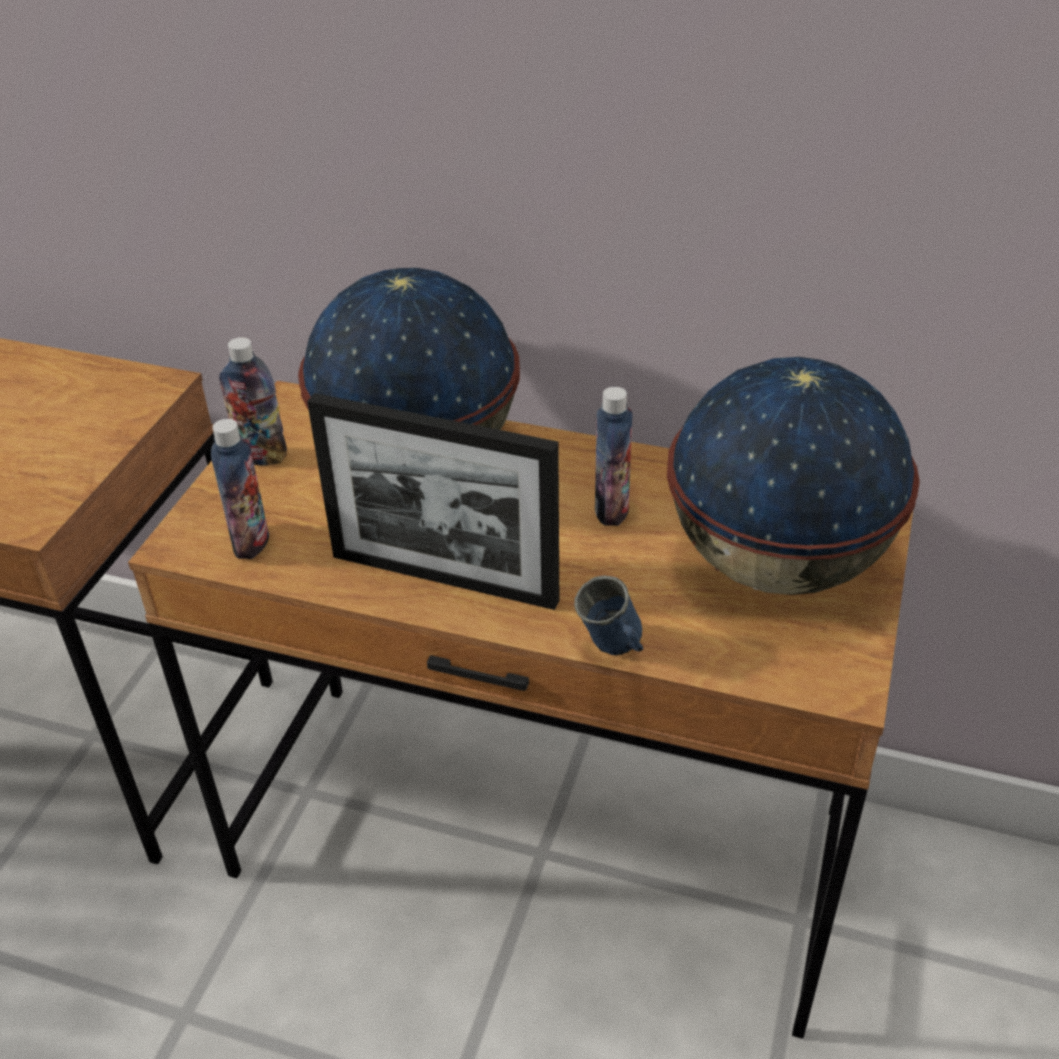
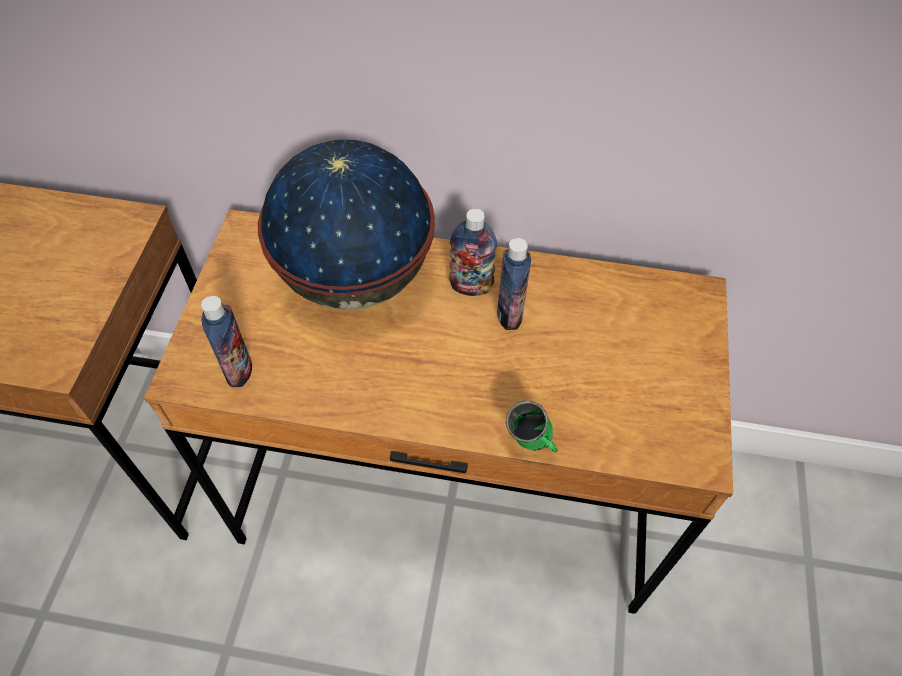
camera: 10 degrees left, 15 degrees up
bottle [219,337,287,466] -> bottle moved to [449,209,498,296]
picture frame [307,393,559,610] -> none
blue mug [574,576,643,655] -> green mug [506,400,558,452]
globe [667,357,920,595] -> none

